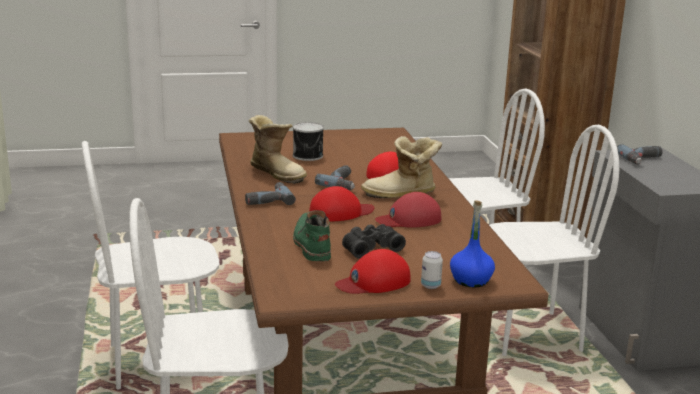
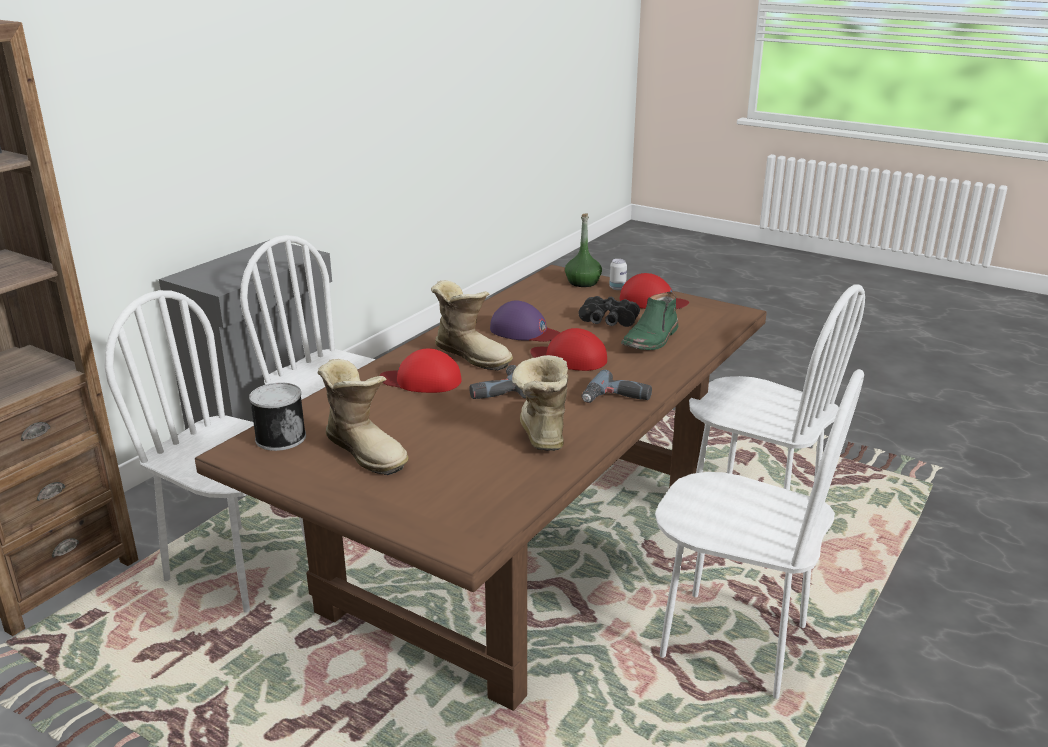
camera: 135 degrees left, 5 degrees up
can [293,122,324,161] -> can moved to [249,383,306,451]
red cap [375,192,441,228] -> purple cap [490,301,560,342]
blue bottle [450,200,495,287] -> green bottle [565,213,602,287]
power drill [617,144,663,165] -> none
none -> boot [317,359,409,475]

